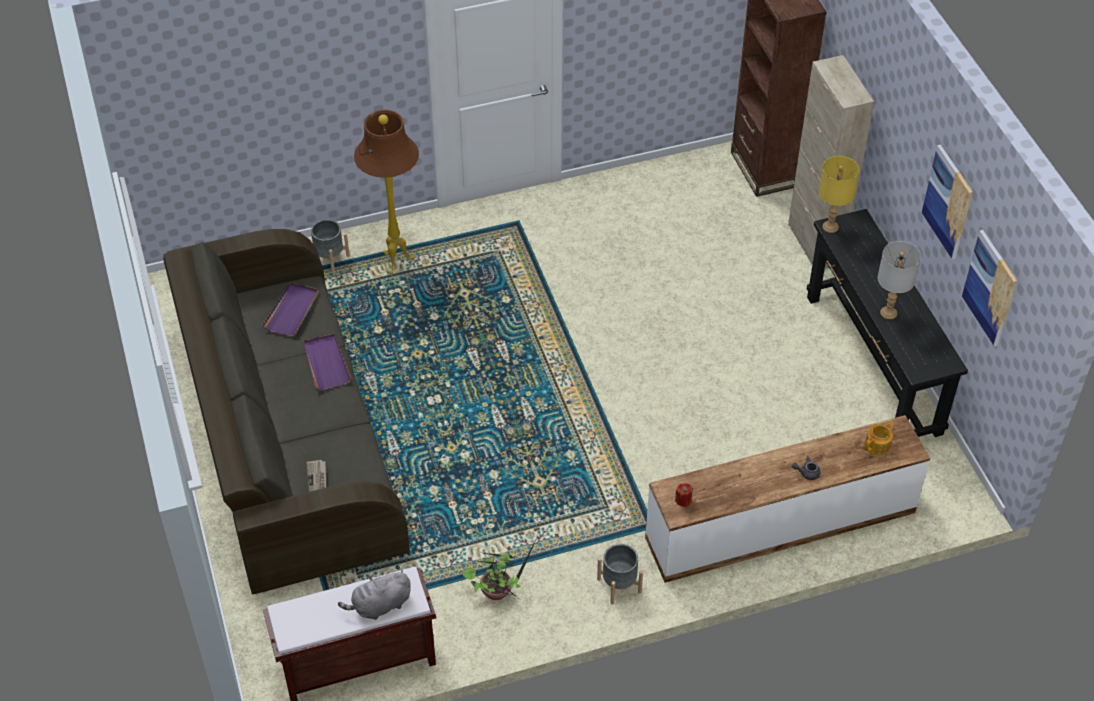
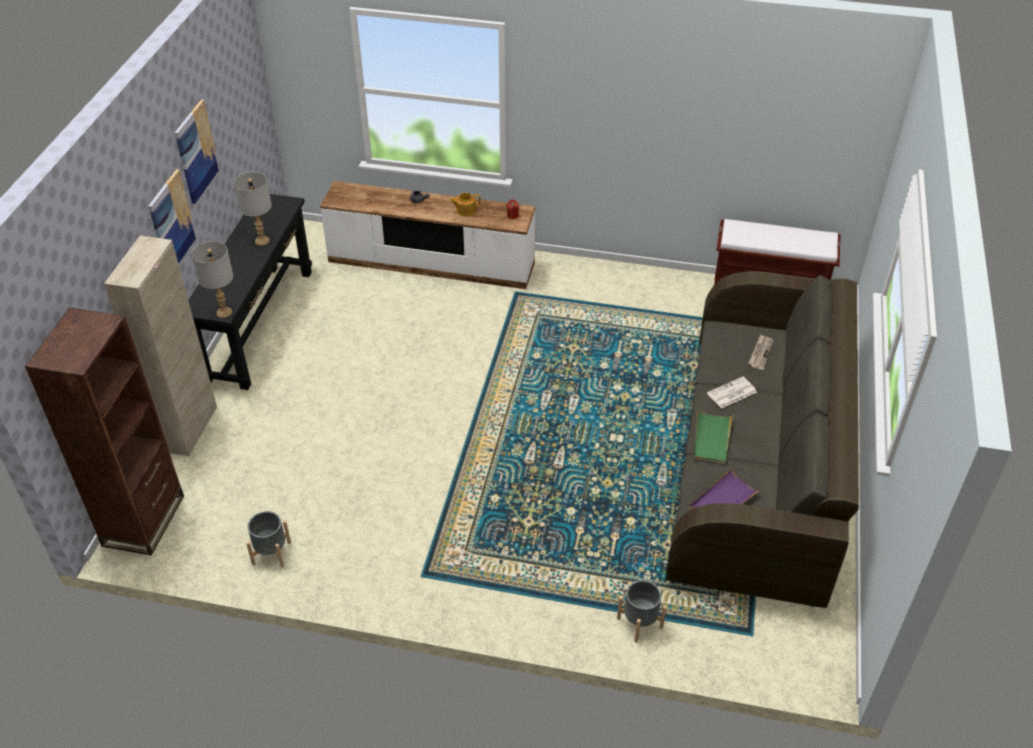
camera: 150 degrees left, 5 degrees down
purple tray [304,333,351,390] -> green tray [694,409,733,464]
grey plush toy [338,570,411,620] -> none
brown floor lamp [354,110,419,274] -> none
potted plant [462,538,537,601] -> none
grey planter [597,544,643,605] -> grey planter moved to [246,511,291,568]
yellow table lamp [819,156,859,233] -> grey table lamp [191,241,233,318]
teapot [865,421,894,456] -> teapot moved to [450,193,480,217]
picture [962,230,1017,346] -> picture moved to [148,169,196,264]
none -> newspaper [707,377,757,408]

